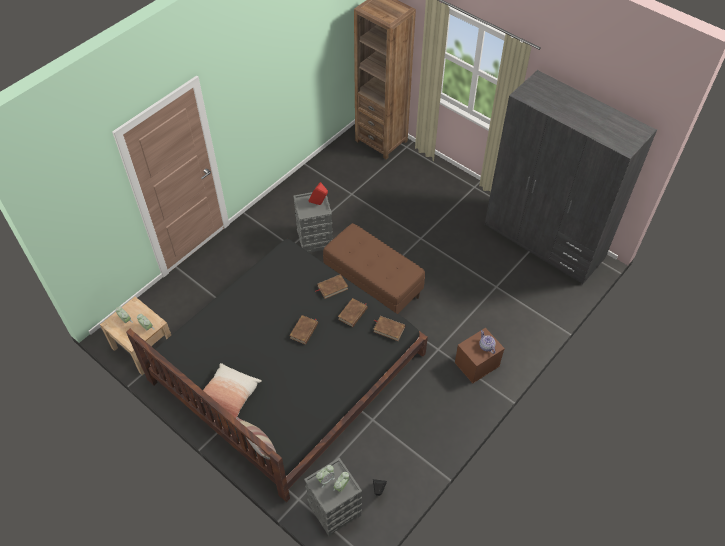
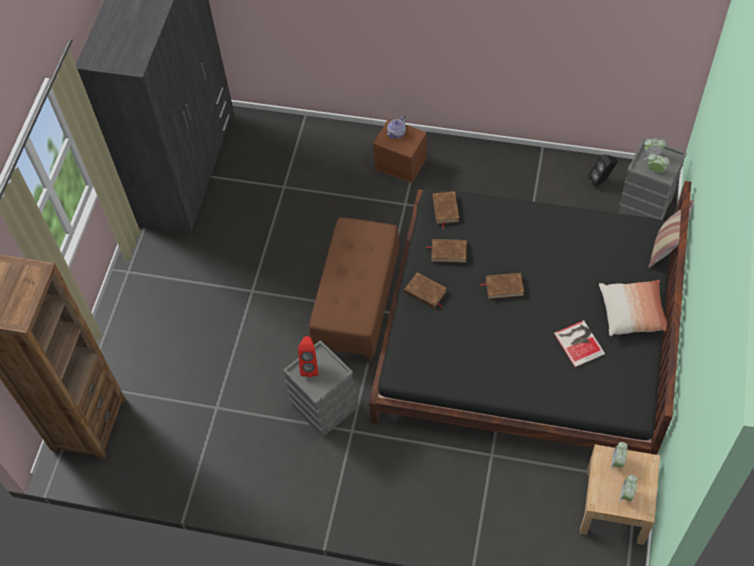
camera: 115 degrees left, 5 degrees up
none -> book [554,320,605,367]

